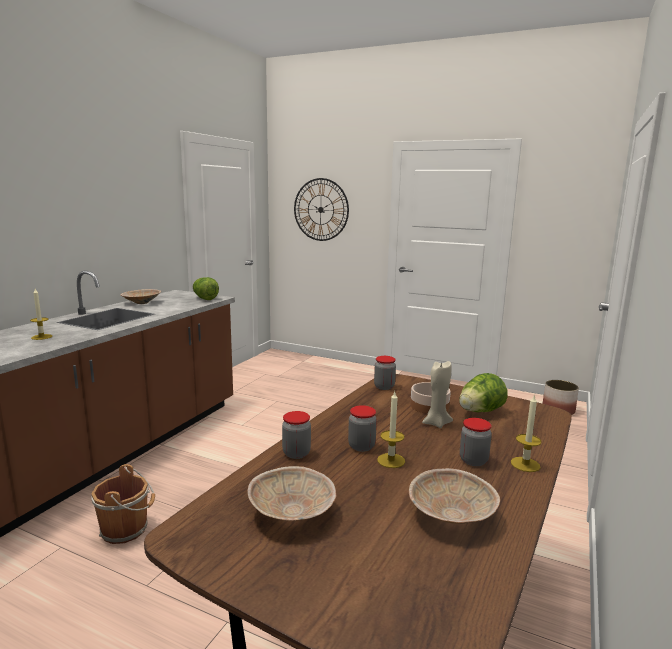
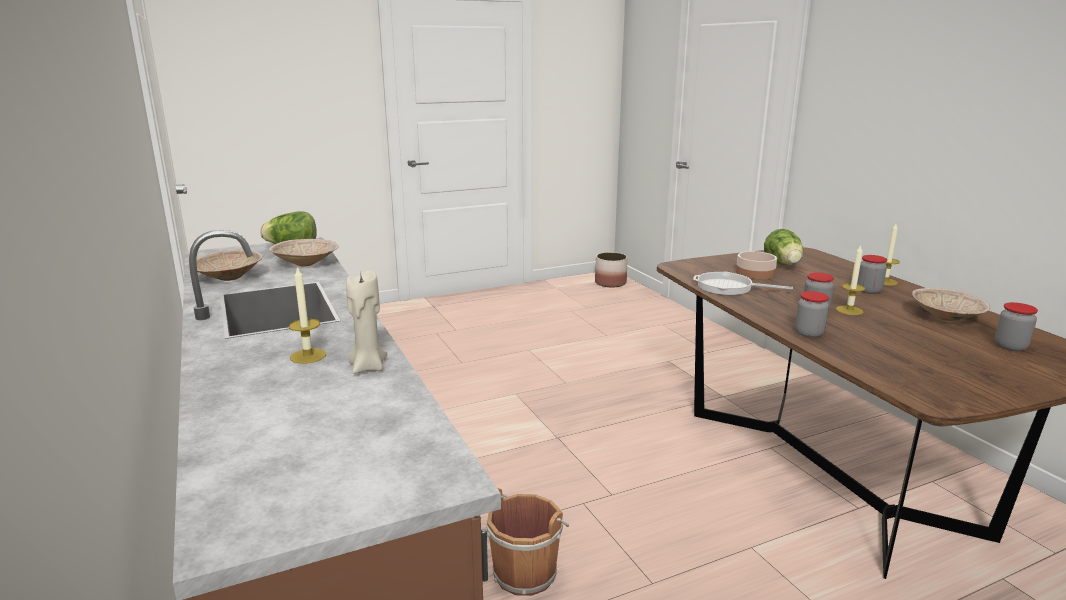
camera: 50 degrees left, 5 degrees up
beige bowl [247,466,336,521] -> beige bowl moved to [269,239,338,266]
wall clock [294,178,349,241] -> none
jar [374,356,396,390] -> jar moved to [995,302,1038,351]
beige candle [422,360,453,428] -> beige candle moved to [346,270,387,374]
none -> frying pan [693,272,793,295]

